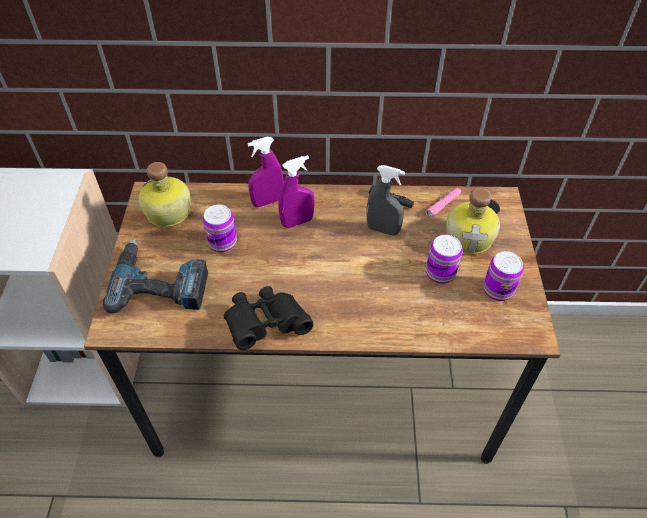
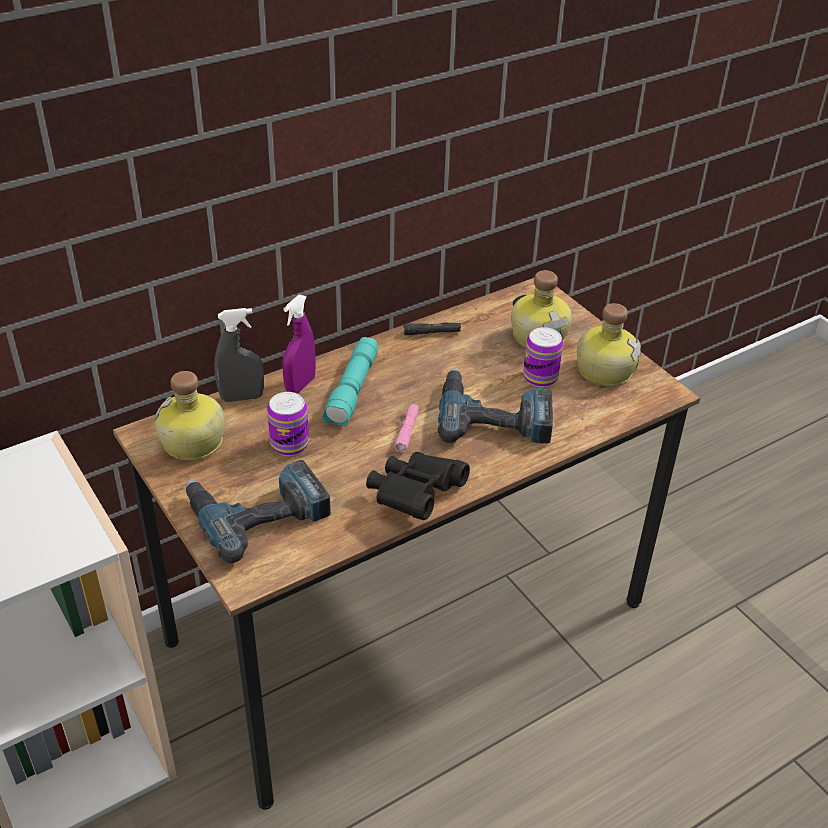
camera: 35 degrees left, 10 degrees down
purple spray bottle [278,155,315,228] -> turquoise flashlight [322,337,378,426]
grey spray bottle [366,165,405,236] -> grey spray bottle moved to [214,308,264,402]
pink flashlight [426,188,461,218] -> pink flashlight moved to [394,404,419,453]
can [483,251,524,301] -> bottle [577,303,641,386]
none -> power drill [438,368,553,444]

